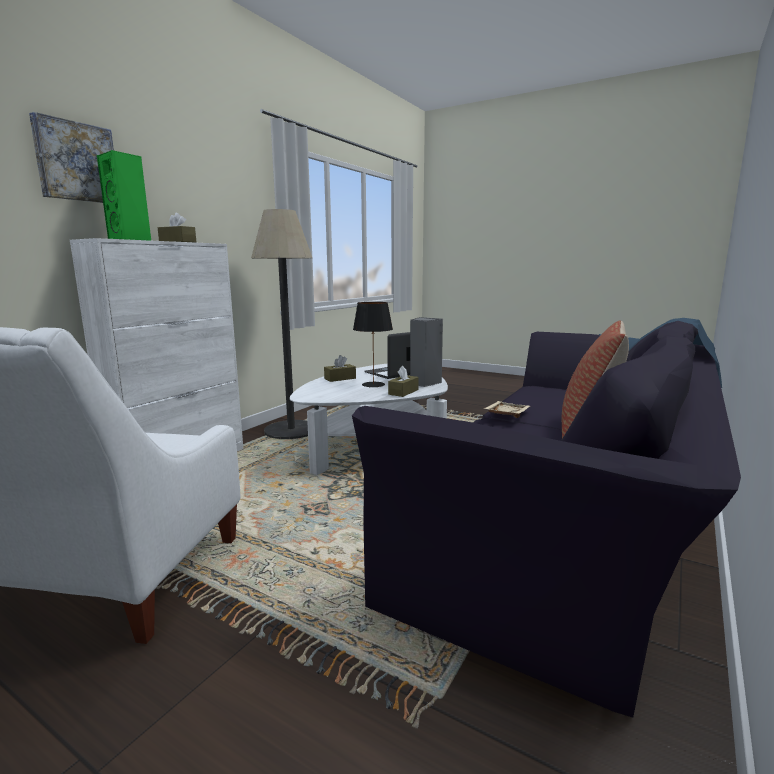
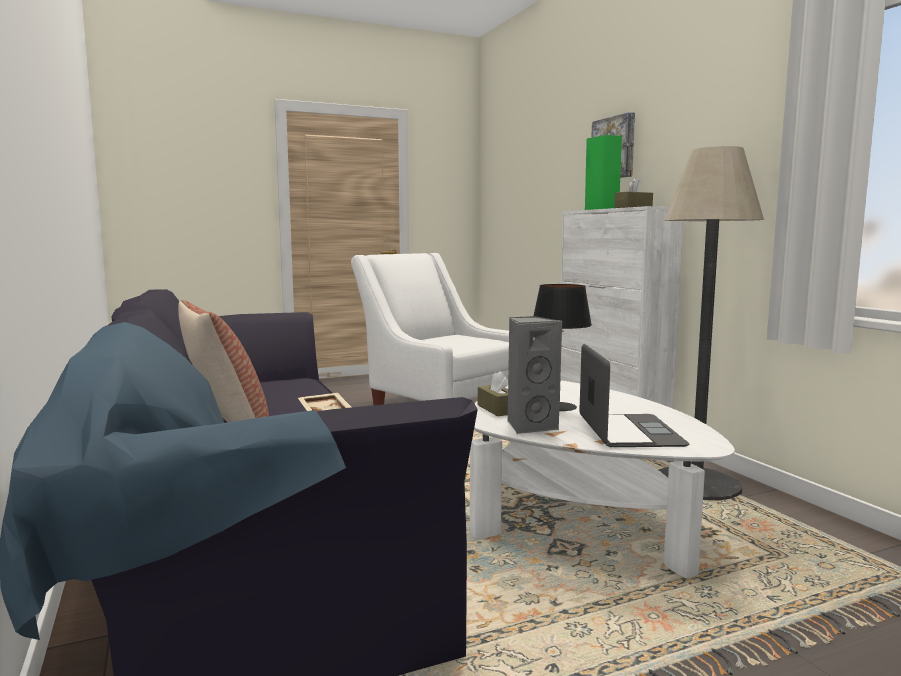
camera: 125 degrees right, 5 degrees down
brown tissue box [324,355,356,382] -> none

